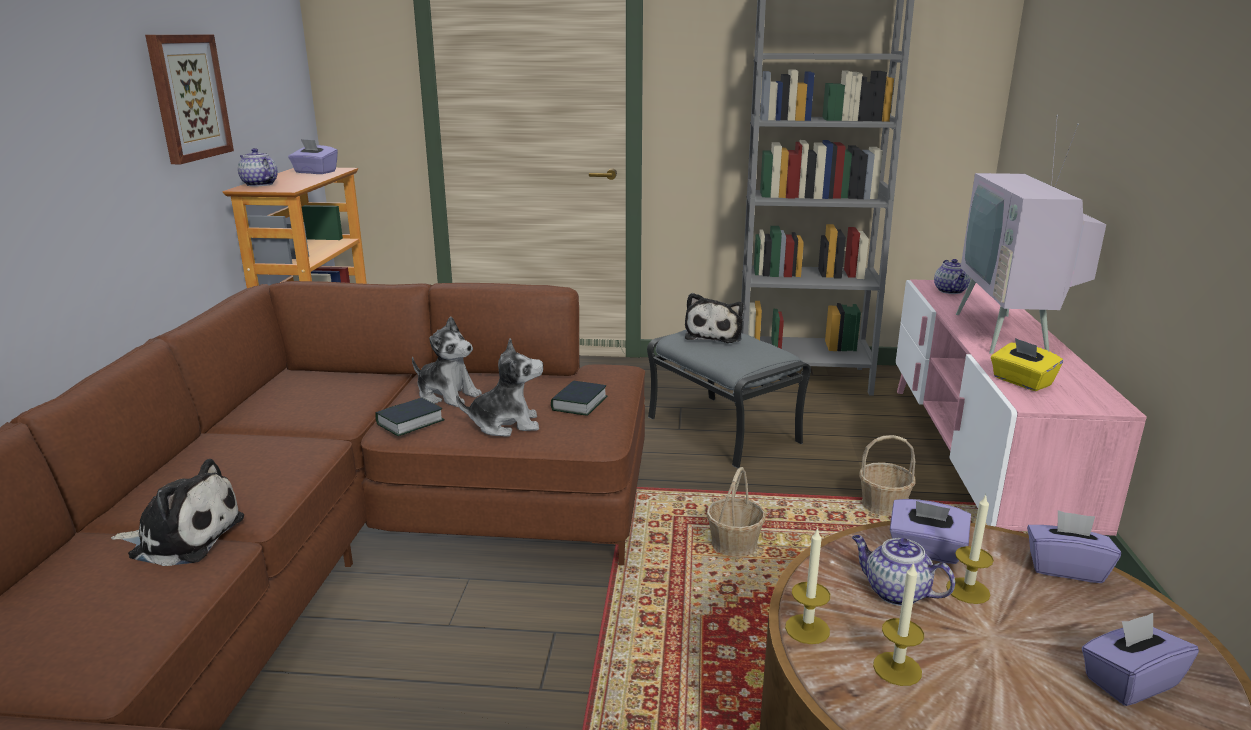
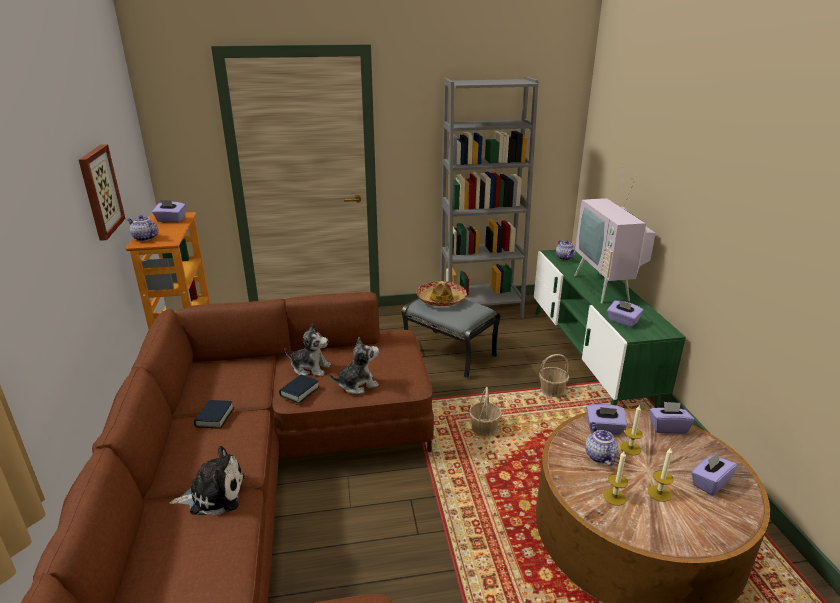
camera: 15 degrees left, 5 degrees up
book [551,380,608,416] -> book moved to [194,400,235,429]
plush toy [685,293,743,343] -> hat [416,281,467,306]
candle [785,527,830,644] -> candle moved to [648,448,674,502]
teapot [852,535,955,606] -> teapot turned 60 degrees clockwise [585,422,618,466]
pink tv stand [896,279,1147,536] -> green tv stand [534,250,686,408]
yellow tissue box [991,338,1063,391] -> purple tissue box [607,300,643,327]

